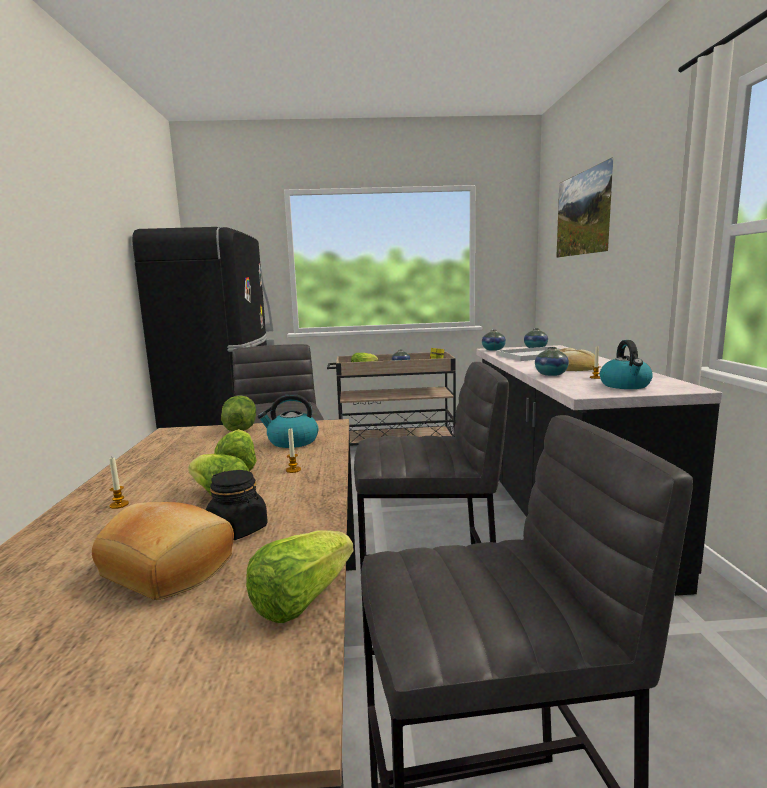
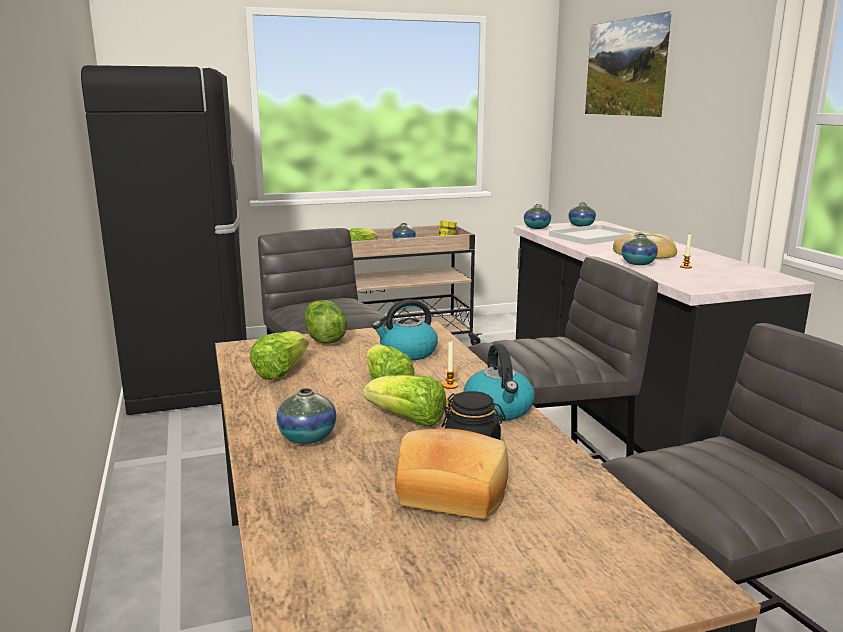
camera: 15 degrees left, 5 degrees up
candle [109,458,129,509] -> vase [277,388,336,444]
lettuce [246,530,354,623] -> lettuce moved to [250,331,309,379]
kettle [600,340,653,389] -> kettle moved to [463,344,535,421]

